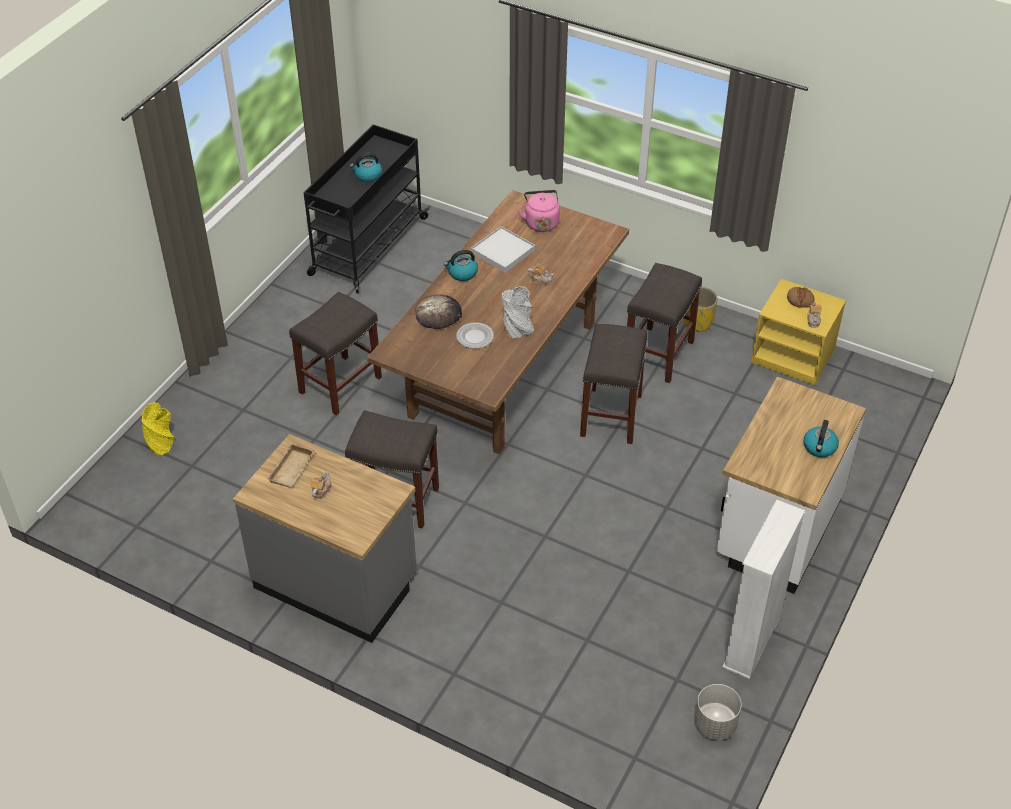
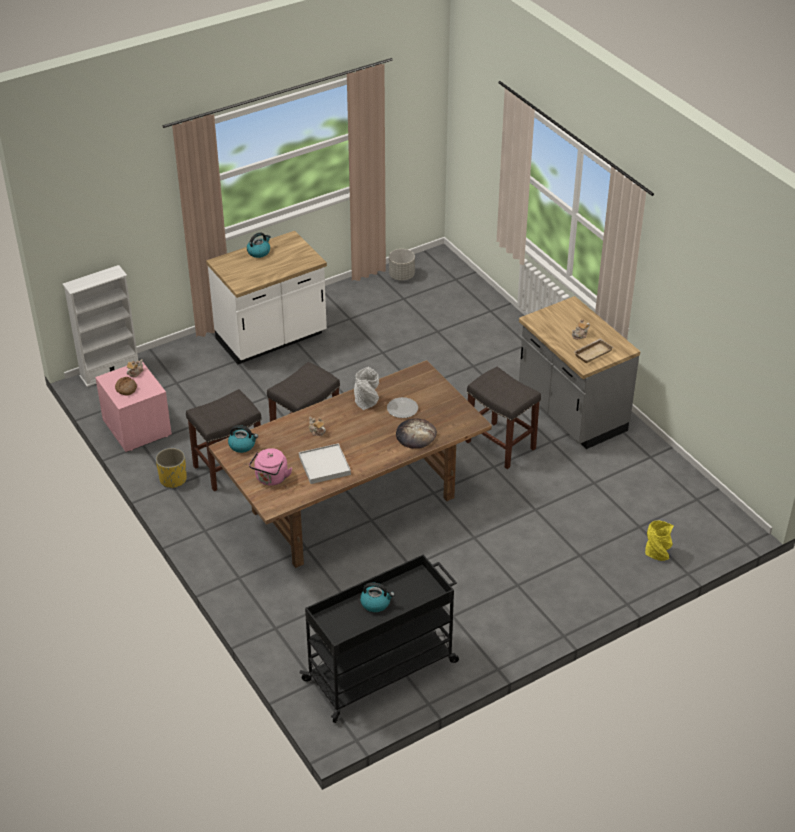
camera: 150 degrees left, 5 degrees down
grey stool [289,292,382,415] -> none
kettle [444,250,478,281] -> kettle moved to [228,425,258,453]
white bookcase [722,499,805,679] -> white bookcase moved to [62,265,138,387]
yellow nightstand [751,279,846,386] -> pink nightstand [95,361,172,452]

